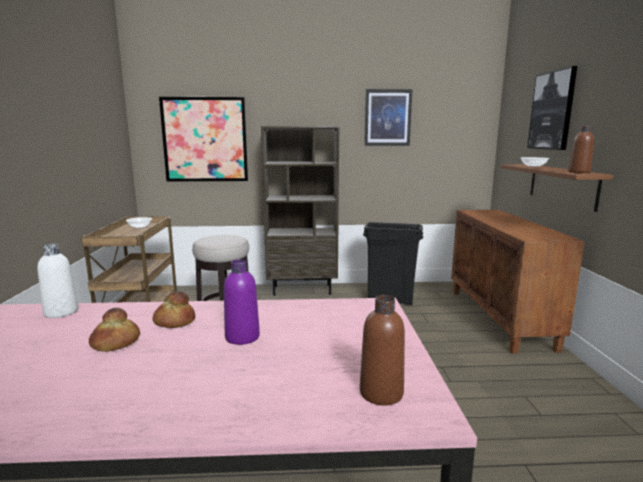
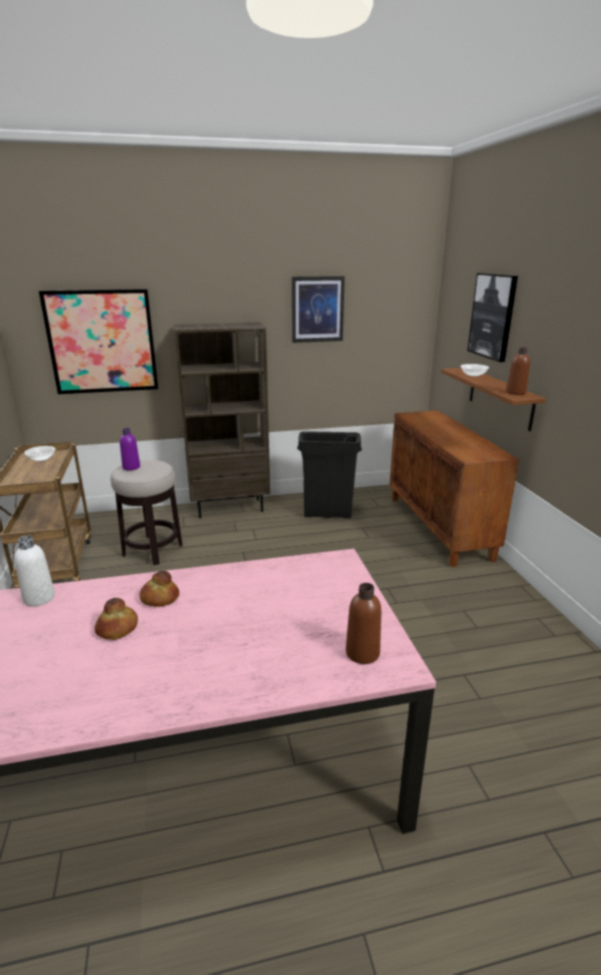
camera: 10 degrees left, 10 degrees up
purple bottle [224,259,260,345] -> purple bottle moved to [120,428,140,470]

